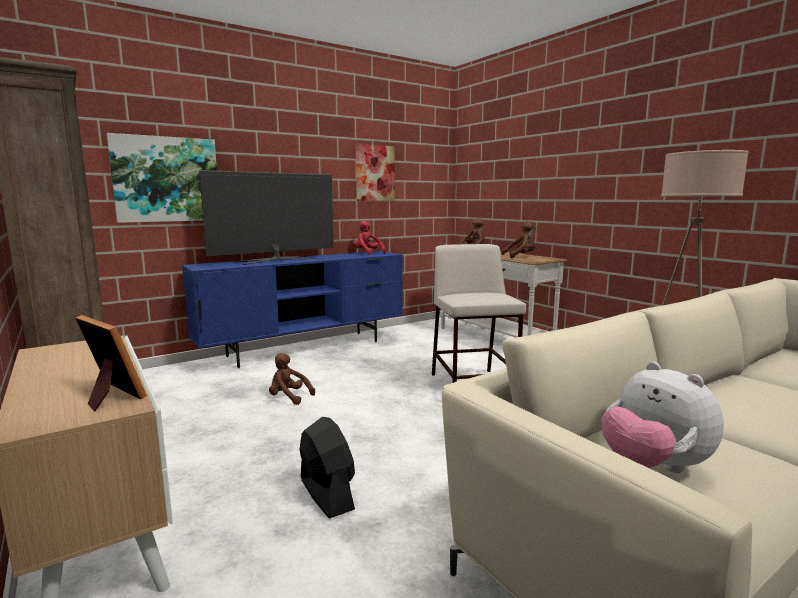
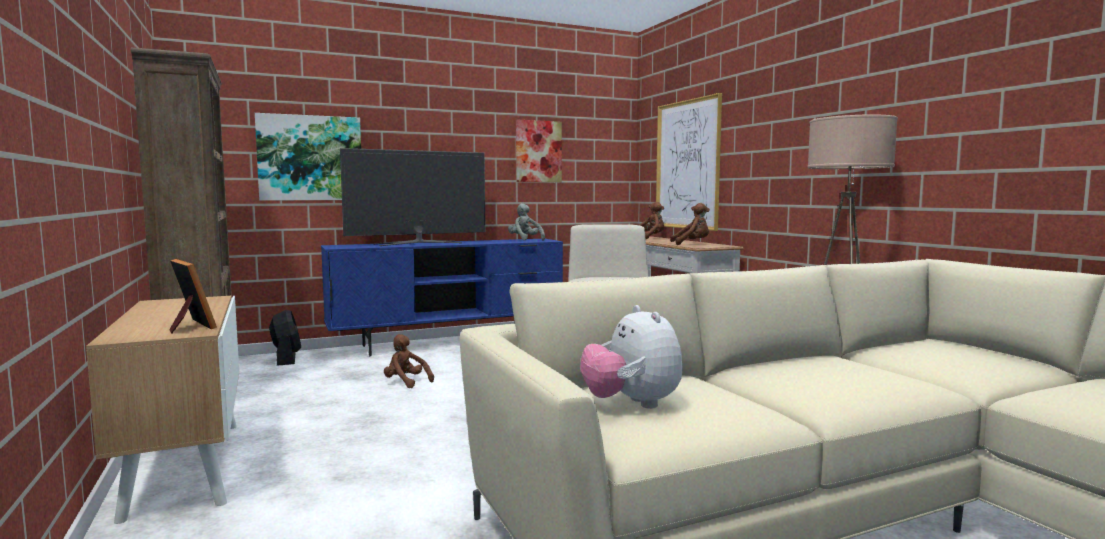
camera: 10 degrees right, 5 degrees down
black fan [299,417,355,519] -> black fan moved to [269,310,301,366]
red plush toy [353,221,386,254] -> grey plush toy [508,203,545,241]
none -> picture [656,93,722,231]

